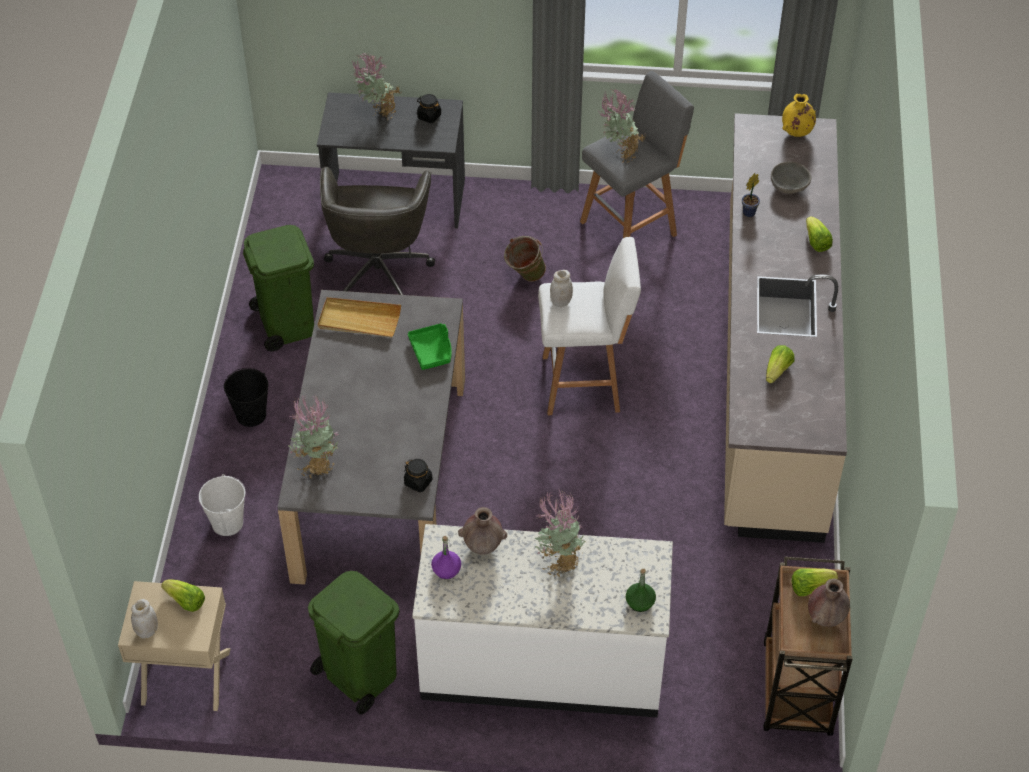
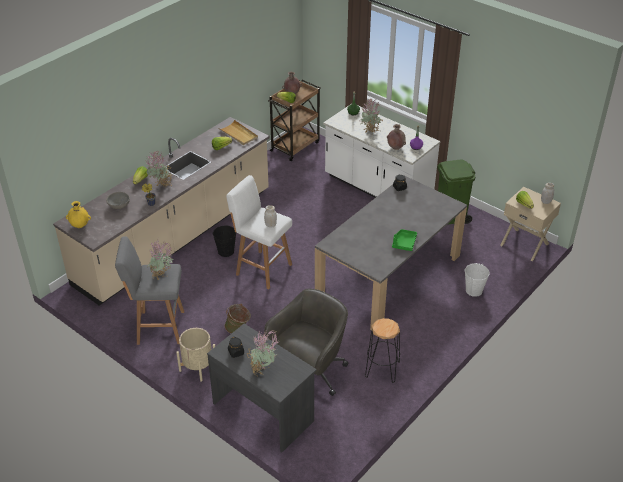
camera: 145 degrees left, 10 degrees down
black bucket [224,368,268,427] -> black bucket moved to [212,226,236,257]
green trash can [243,225,314,351] -> black stool [365,318,400,383]
potted plant [288,394,338,478] -> potted plant moved to [145,151,173,186]
beige tray [318,297,401,338] -> beige tray moved to [218,120,258,145]
green tray [408,323,452,370] -> green tray moved to [392,229,417,251]
none -> beige planter [176,328,215,381]

